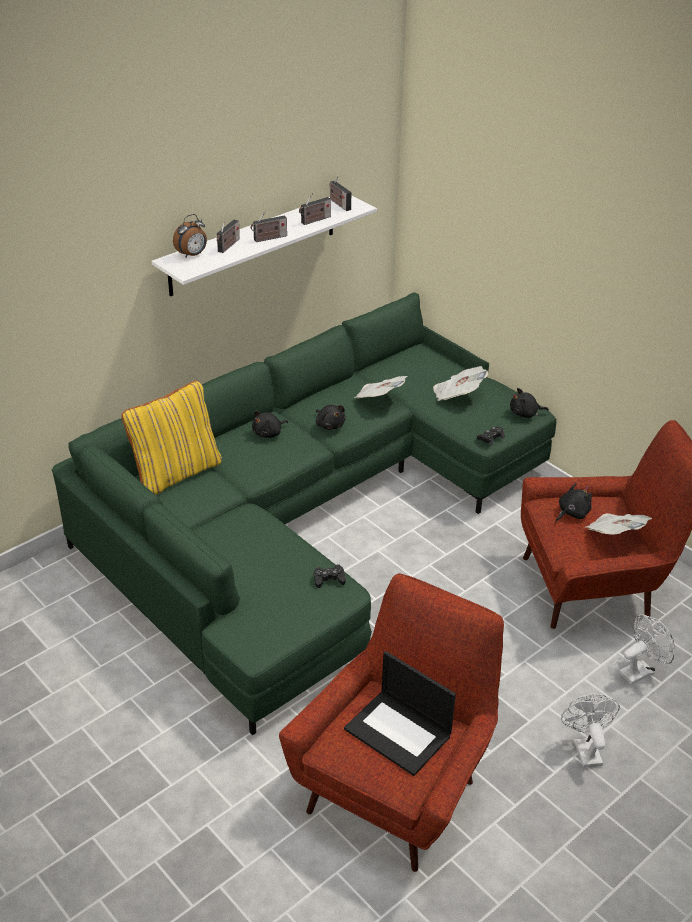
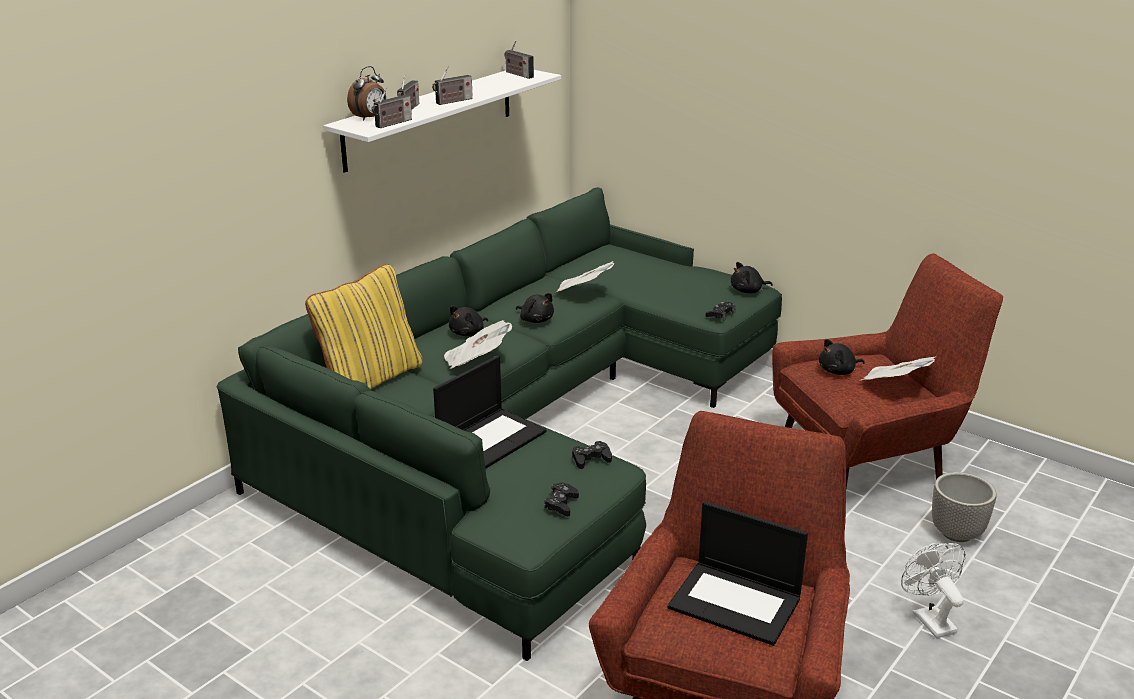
camera: 10 degrees left, 10 degrees down
radio [299,193,331,225] -> radio moved to [372,87,412,128]
newspaper [433,366,488,401] -> newspaper moved to [444,320,512,369]
black plush toy [555,483,592,522] -> black plush toy turned 150 degrees counterclockwise [819,339,865,375]
white fan [619,614,674,685] -> planter [932,472,997,542]
none -> laptop [433,355,547,468]
none -> black game controller [544,483,579,516]

